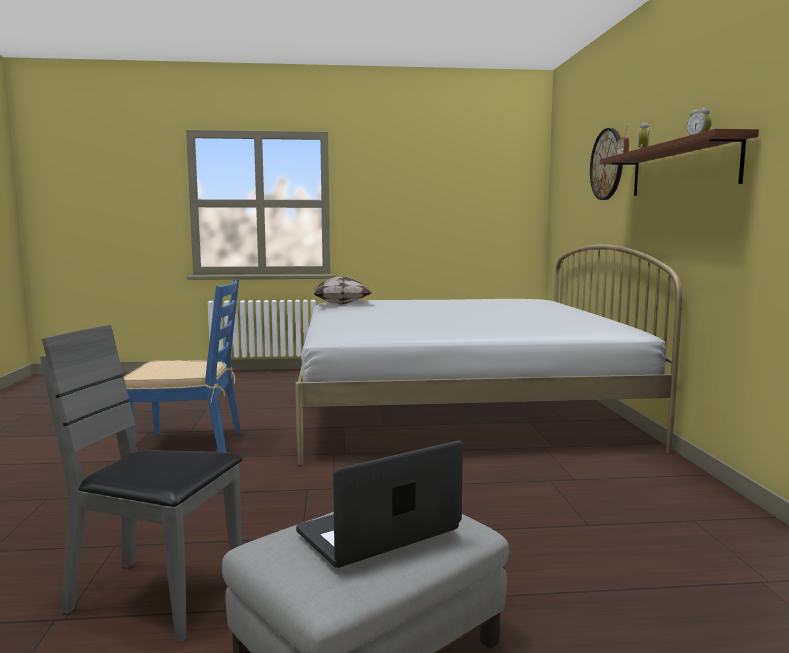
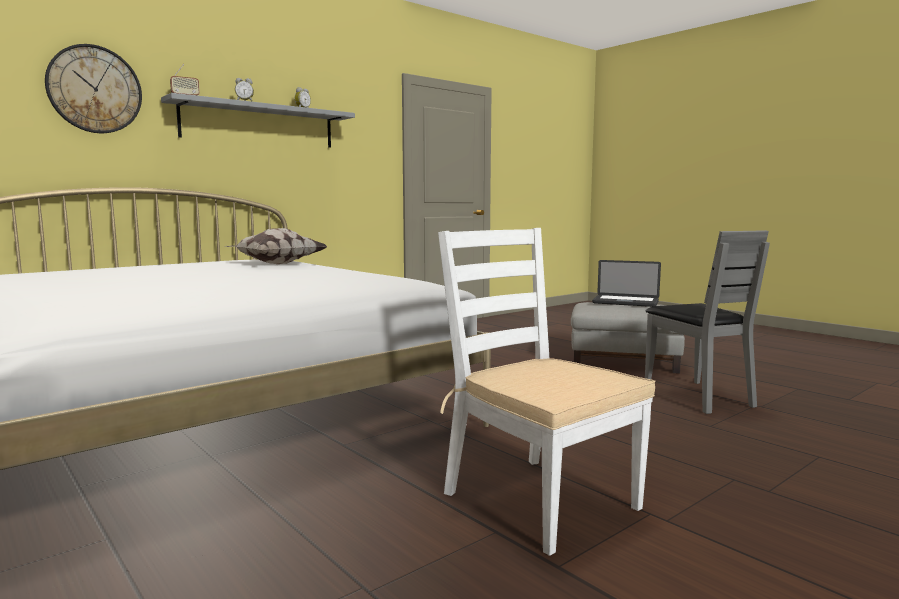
camera: 125 degrees left, 0 degrees up
blue chair [124,279,241,452] -> white chair [438,228,655,556]
pillow [313,276,372,305] -> pillow moved to [224,228,328,264]
brown shelf [600,129,759,196] -> grey shelf [161,93,355,148]

